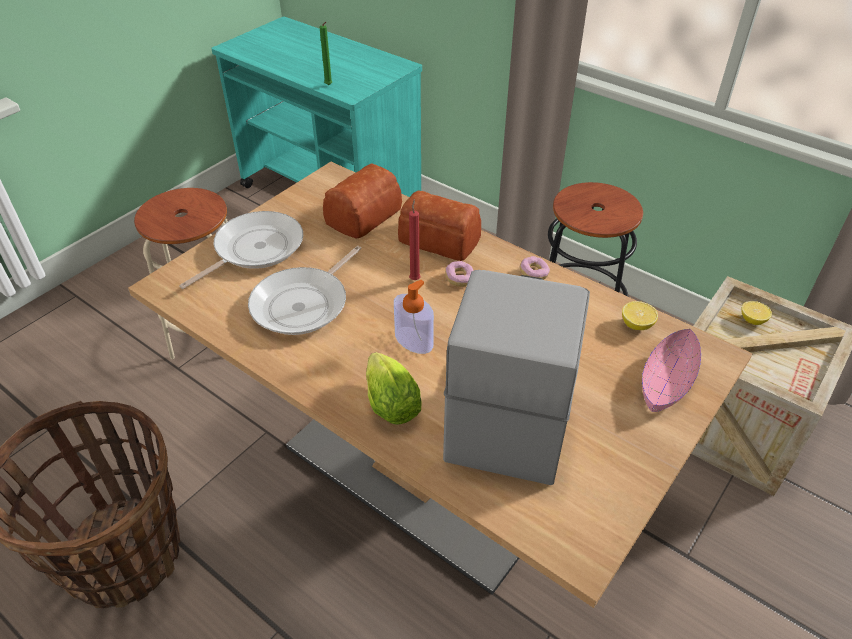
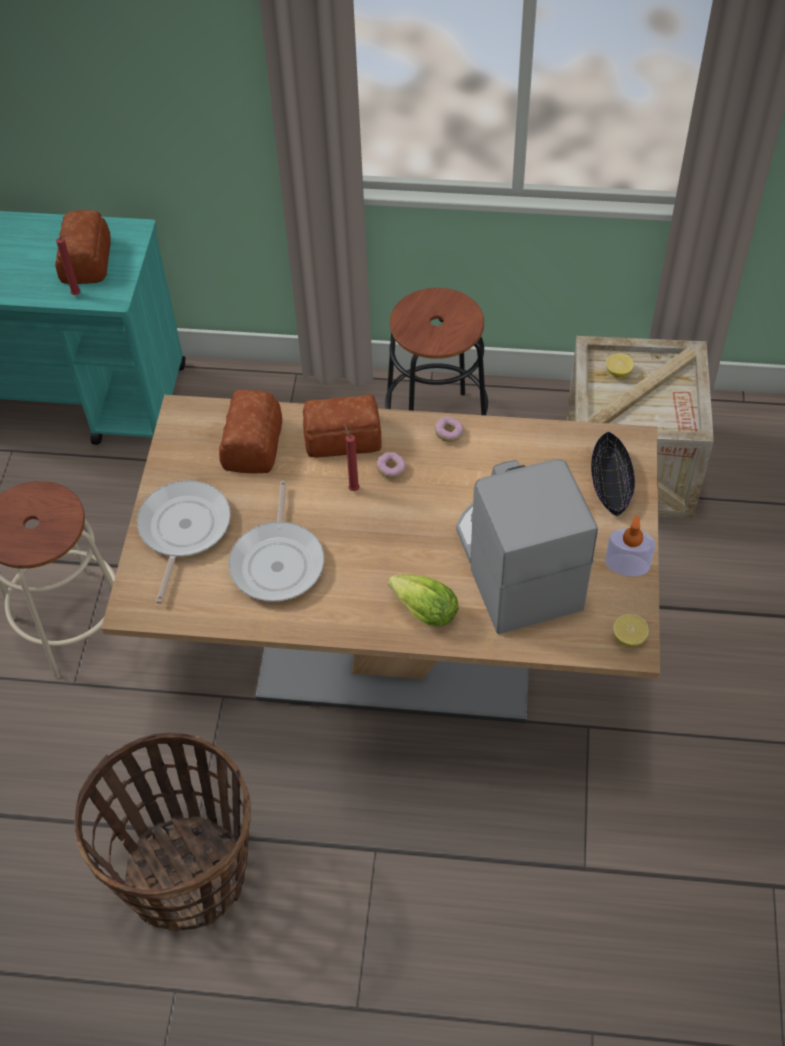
camera: 30 degrees left, 10 degrees up
green candle [320,22,332,85] -> red candle [56,235,81,295]
soap dispenser [394,280,434,354] -> soap dispenser moved to [605,515,655,577]
lemon [622,301,658,330] -> lemon moved to [613,614,649,647]
pink bowl [642,329,701,412] -> black bowl [591,432,635,516]
none -> bread [55,210,111,284]

